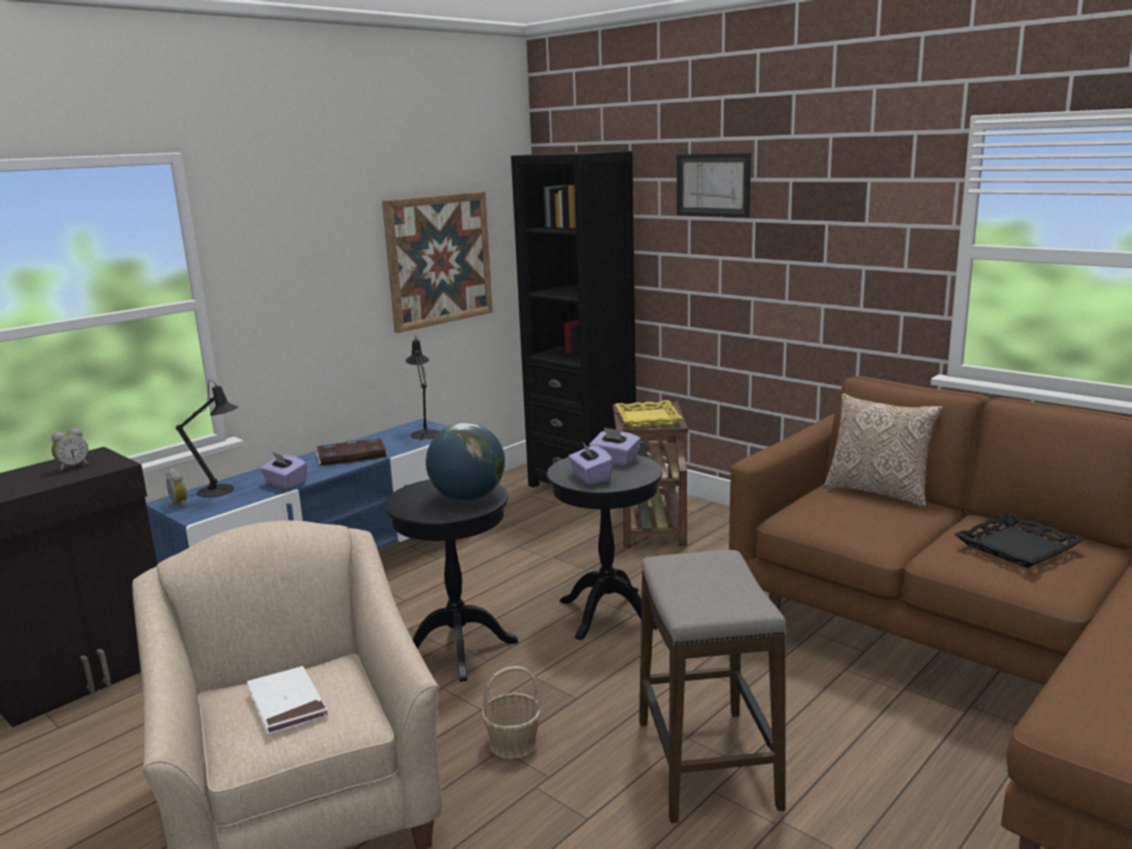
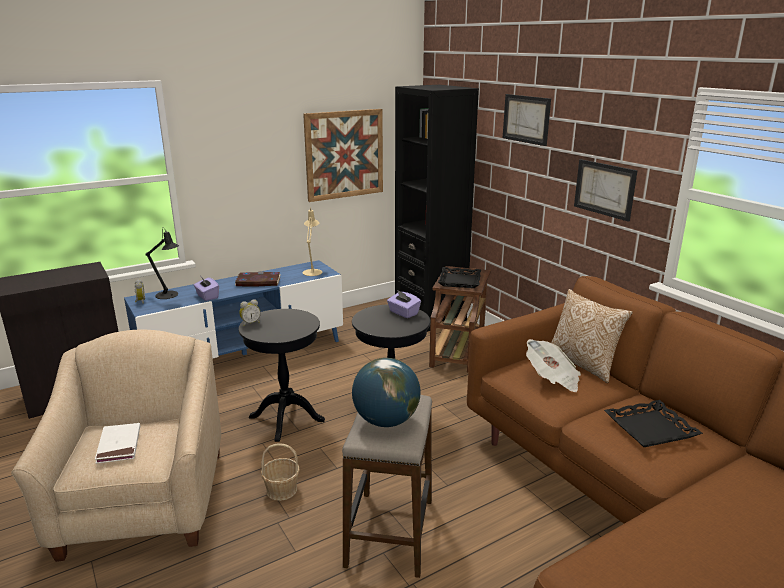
camera: 15 degrees right, 5 degrees up
alarm clock [51,427,89,471] -> alarm clock moved to [239,299,261,326]
black table lamp [405,336,440,439] -> beige table lamp [303,207,322,276]
globe [426,422,505,501] -> globe moved to [352,358,421,427]
purple tissue box [568,442,613,485] -> none
yellow tray [615,400,682,427] -> black tray [438,267,481,288]
none -> newspaper [526,339,581,392]
none -> picture [574,159,638,222]

